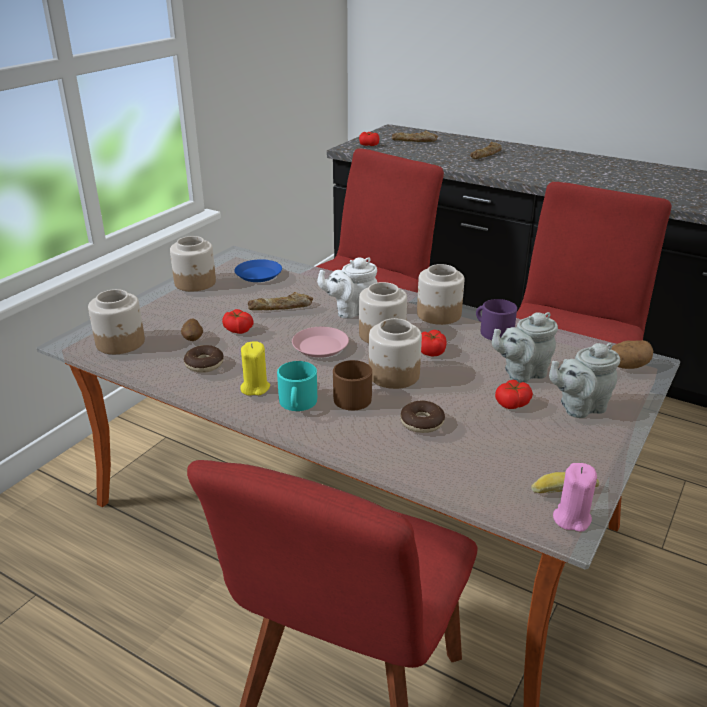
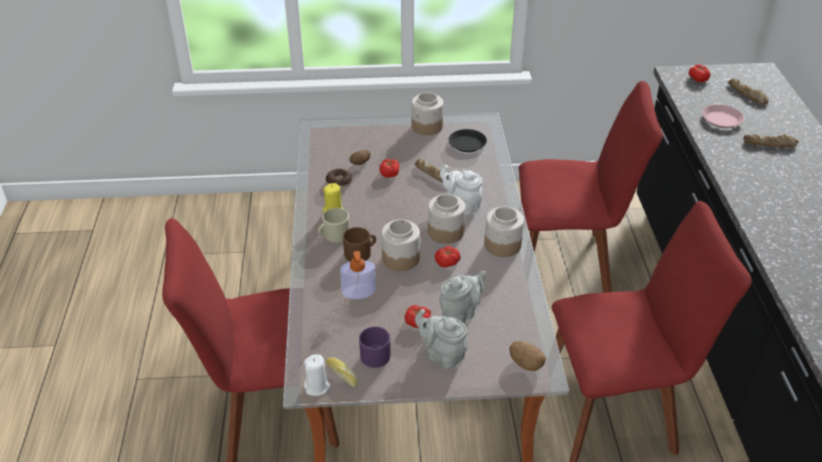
camera: 55 degrees right, 10 degrees up
jar [88,289,145,354] -> none
blue plate [234,259,282,282] -> black plate [449,129,487,152]
turquoise mug [277,361,317,411] -> beige mug [318,208,350,243]
pink plate [292,327,349,358] -> pink plate moved to [702,105,744,128]
donut [400,401,445,433] -> soap dispenser [340,251,376,299]
purple mug [476,299,517,340] -> purple mug moved to [359,327,391,368]
grey teapot [492,312,558,383] -> grey teapot turned 105 degrees clockwise [439,271,486,323]
pink candle [553,463,597,532] -> white candle [304,354,331,396]

